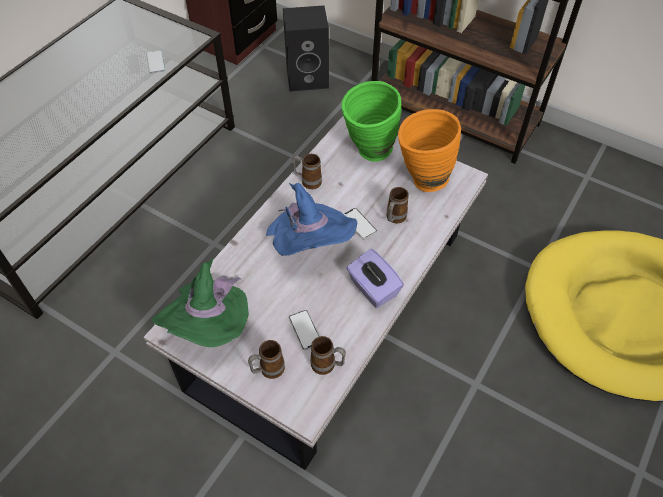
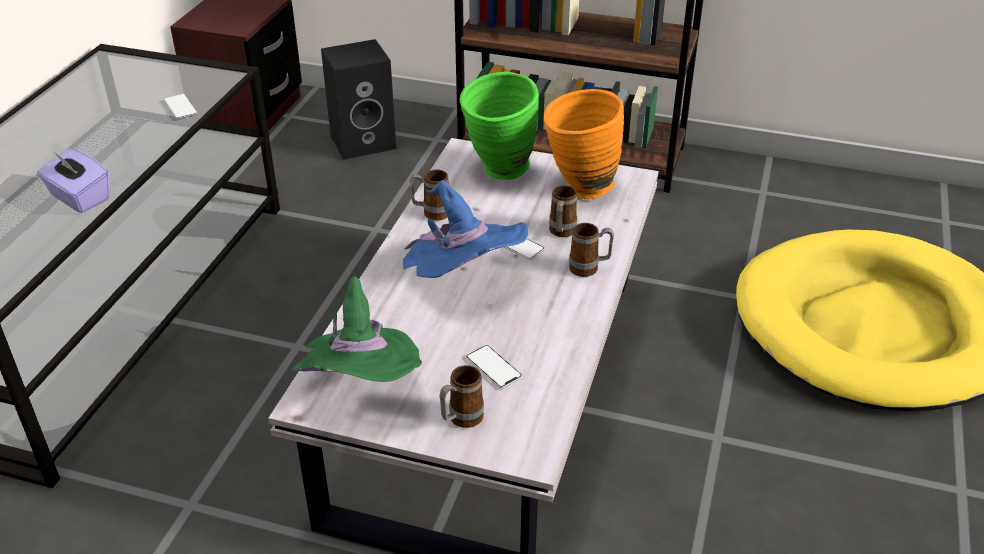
camera: 15 degrees left, 15 degrees down
mug [310,336,346,375] -> mug moved to [569,223,614,277]
purple tissue box [346,249,404,308] -> purple tissue box moved to [37,149,110,213]

